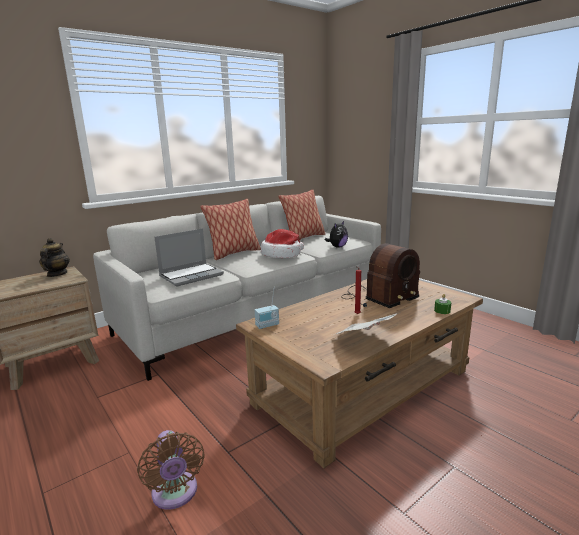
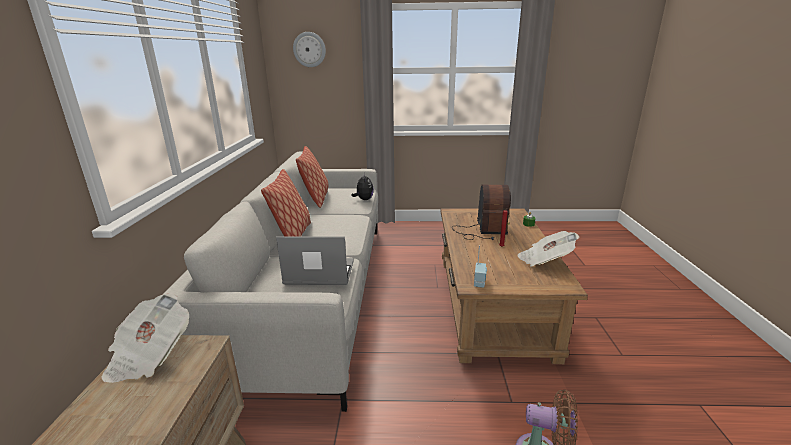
camera: 50 degrees left, 5 degrees up
teapot [39,238,70,277] -> newspaper [101,294,189,383]
laptop [154,228,224,286] -> laptop turned 90 degrees counterclockwise [276,236,354,285]
hat [261,229,304,258] -> none
none -> wall clock [293,32,326,67]

